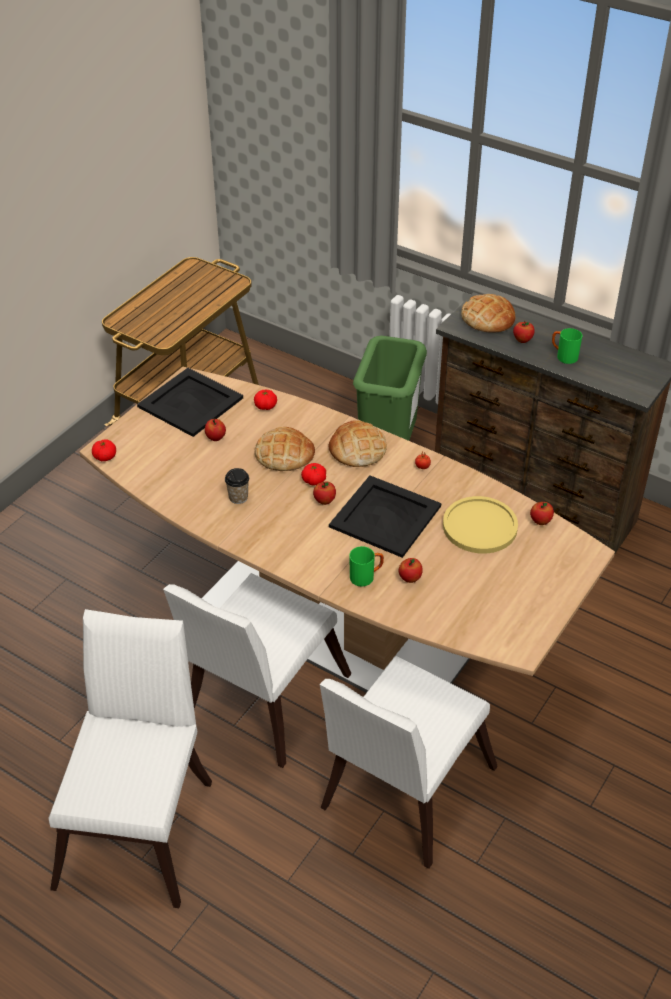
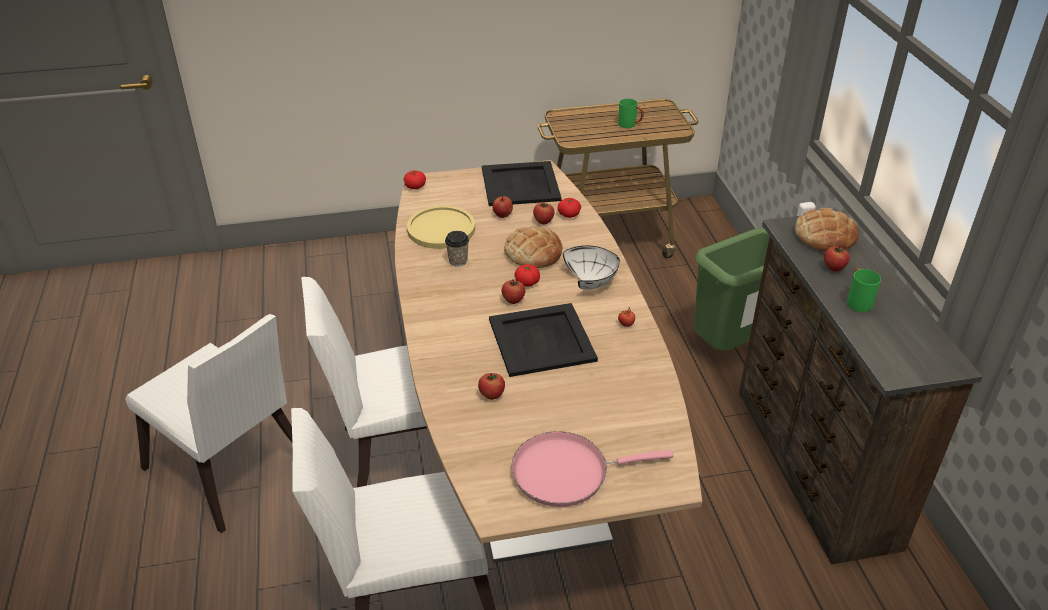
camera: 45 degrees right, 5 degrees down
white chair [48,609,212,908] -> white chair turned 75 degrees clockwise [125,314,292,533]
bread [328,420,387,467] -> white bowl [563,246,620,289]
green mug [350,546,384,587] -> green mug moved to [618,99,644,128]
yellow plate [443,496,518,554] -> yellow plate moved to [407,206,475,249]
apple [530,502,554,525] -> apple moved to [533,201,555,224]
none -> pink frying pan [511,431,674,507]

